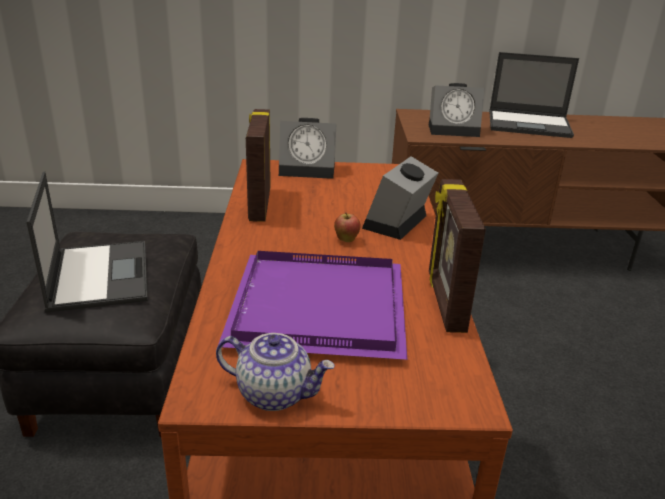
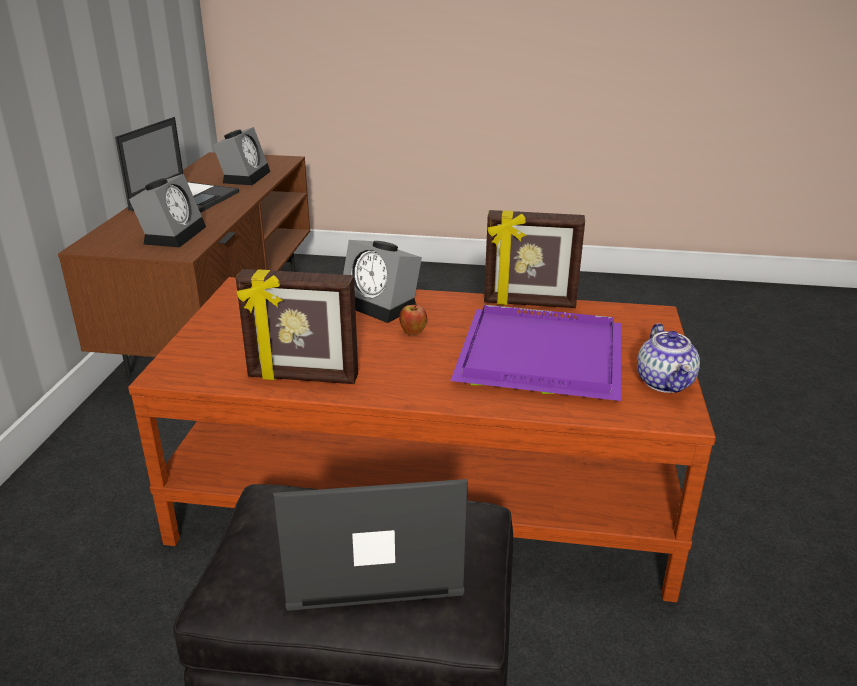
camera: 80 degrees left, 0 degrees up
teapot [216,333,335,411] -> teapot turned 150 degrees clockwise [637,323,700,393]
alarm clock [279,118,336,179] -> alarm clock moved to [213,127,270,185]

